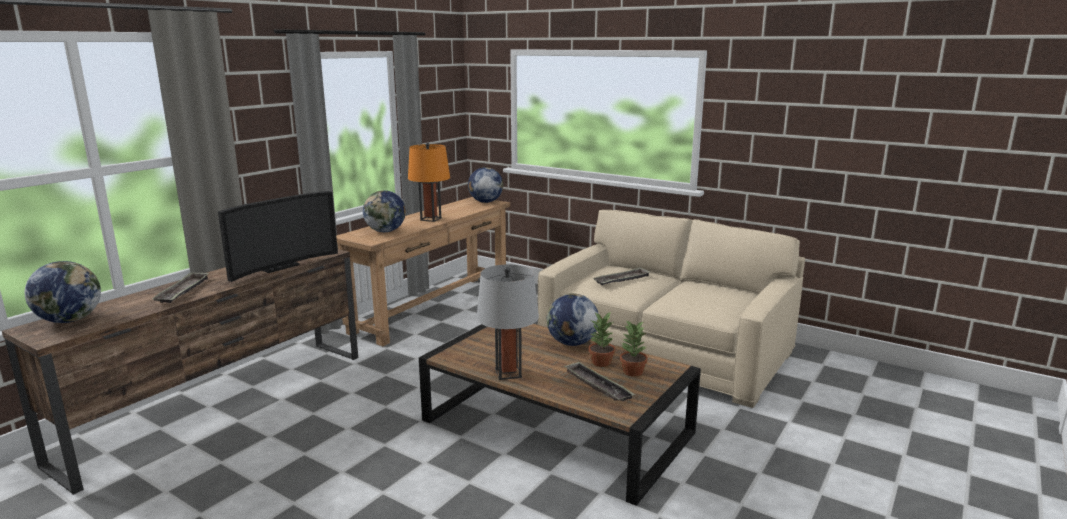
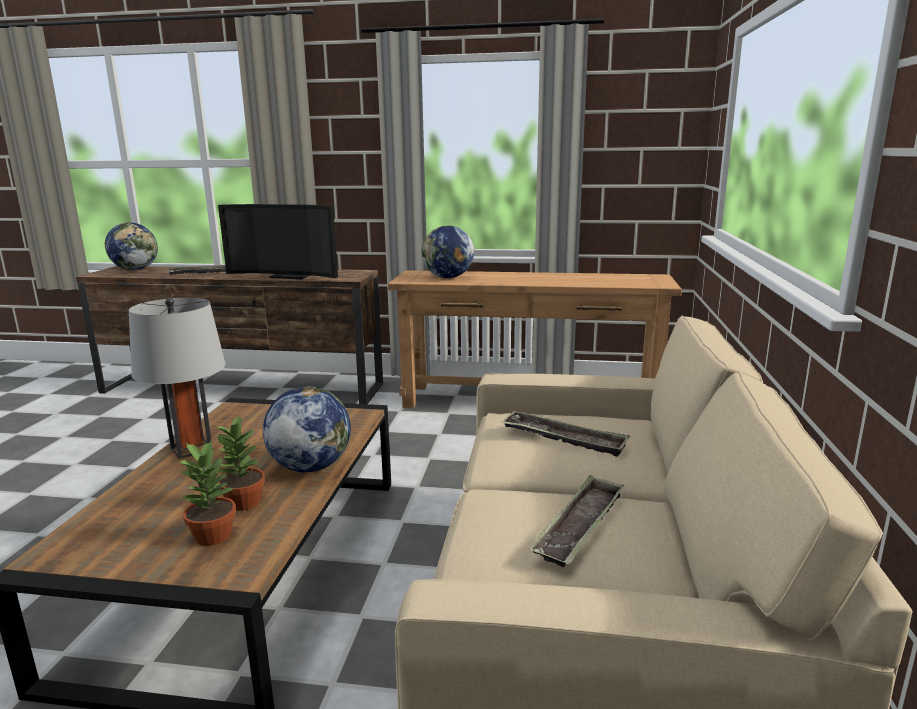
camera: 65 degrees right, 0 degrees up
orange table lamp [408,143,450,222] -> none
globe [468,167,503,203] -> none
tray [564,362,635,401] -> tray moved to [530,475,624,567]

